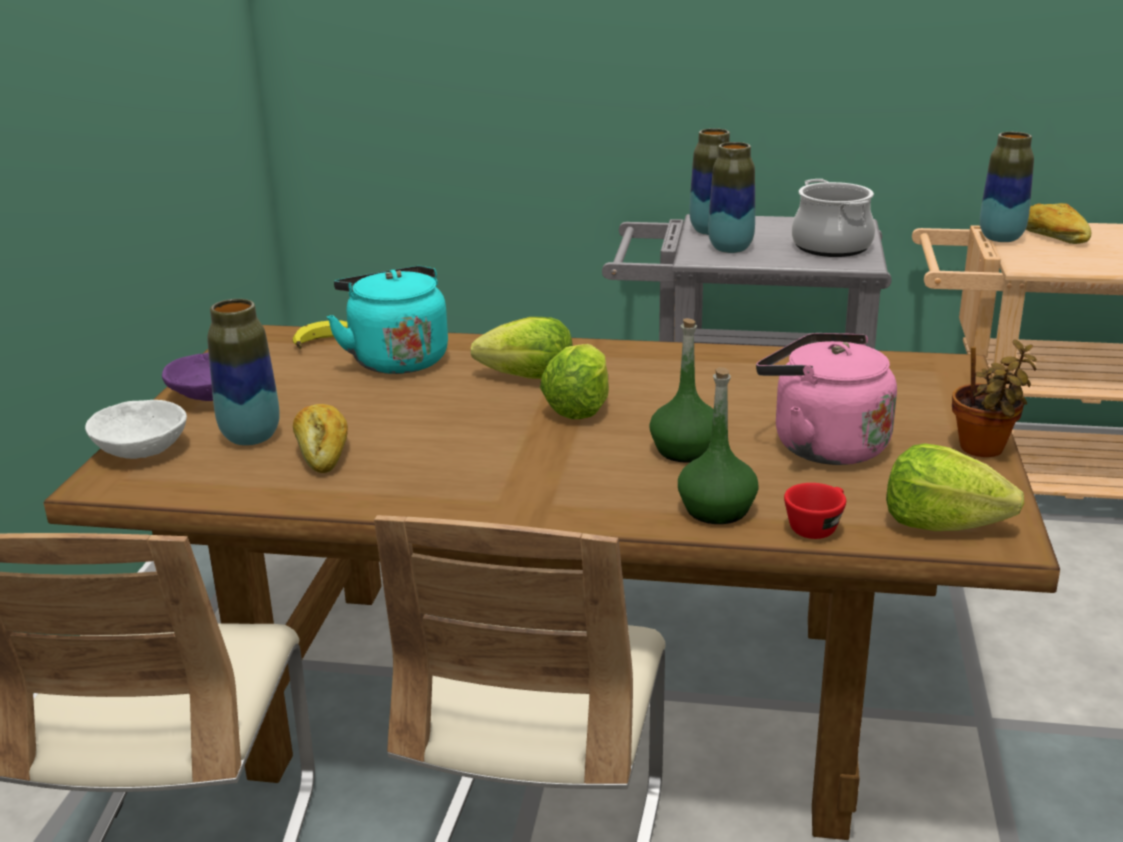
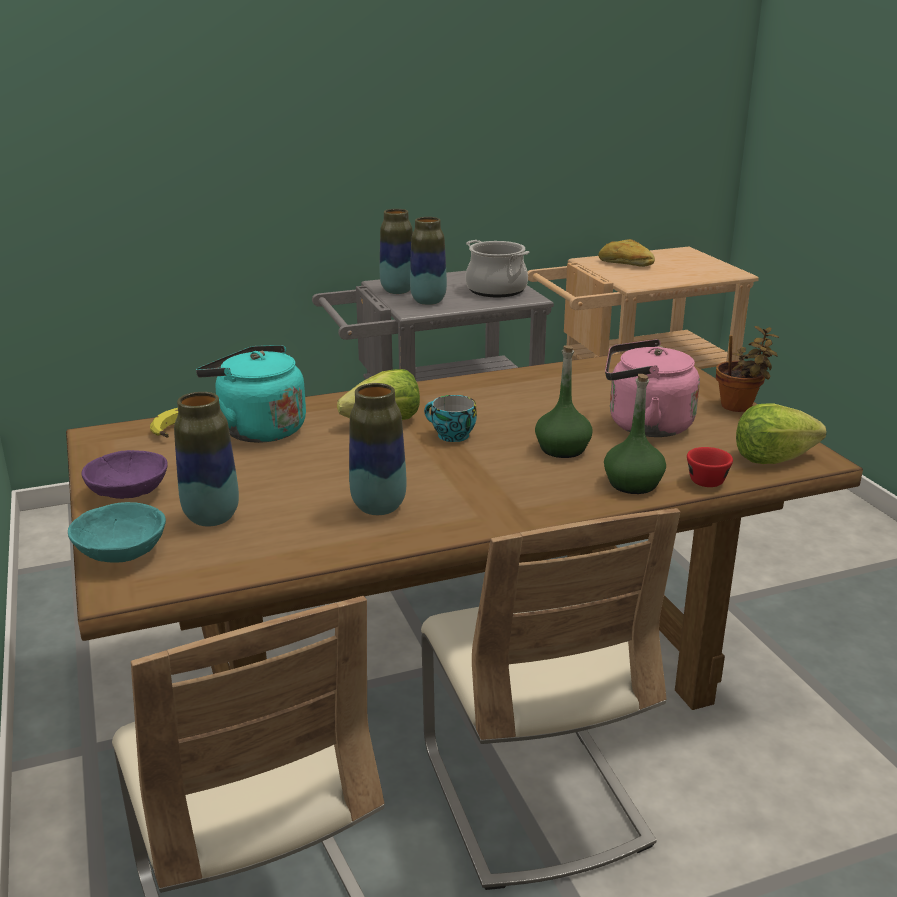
camera: 30 degrees left, 0 degrees up
white bowl [85,400,187,459] -> turquoise bowl [68,502,166,562]
bread [293,404,348,473] -> none
lettuce [540,344,609,419] -> cup [424,395,477,442]
vase [980,132,1034,242] -> vase moved to [349,383,407,515]

